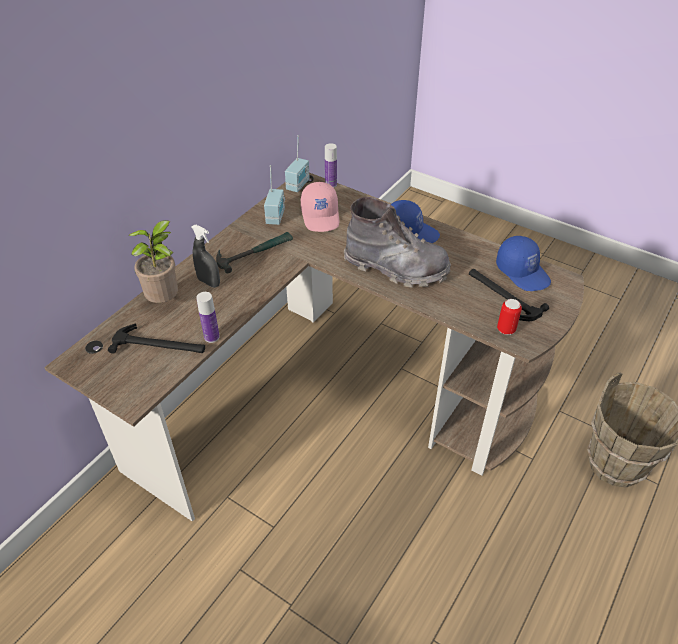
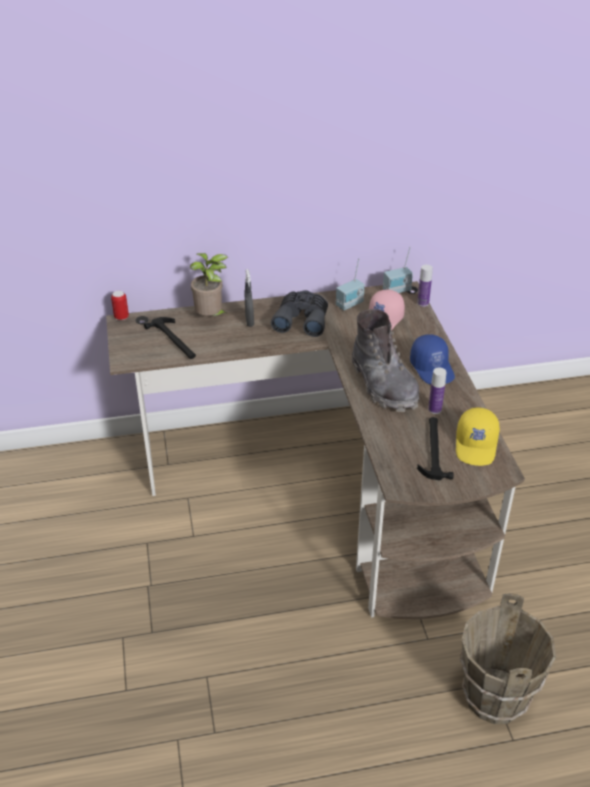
camera: 45 degrees right, 5 degrees down
bottle [196,292,220,343] -> bottle moved to [428,368,447,414]
hammer [216,232,293,274] -> grey binoculars [271,290,328,337]
blue cap [496,236,551,291] -> yellow cap [456,408,500,466]
can [497,299,522,335] -> can moved to [111,291,129,320]

